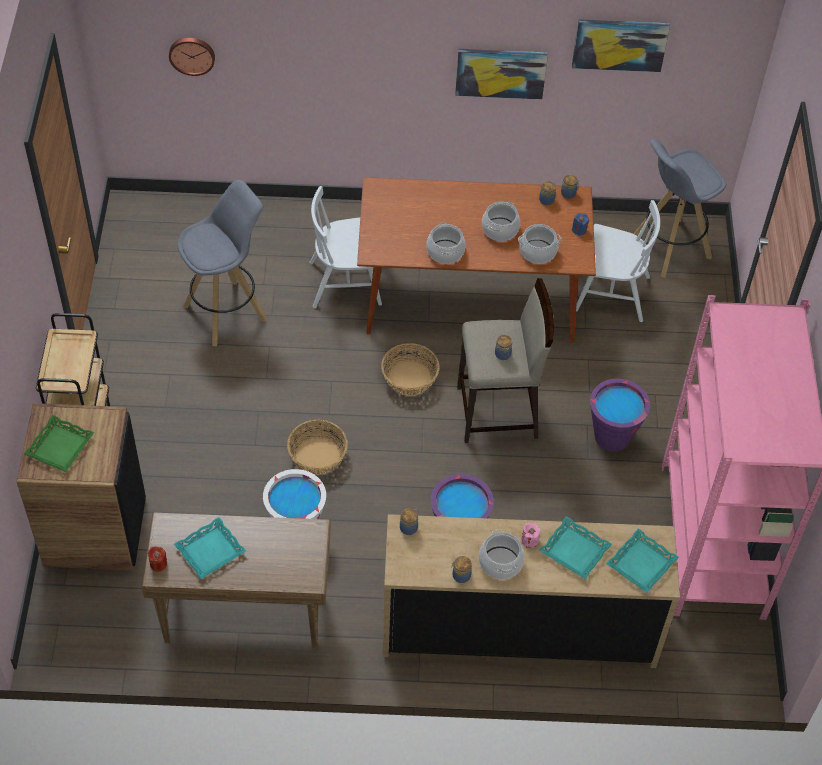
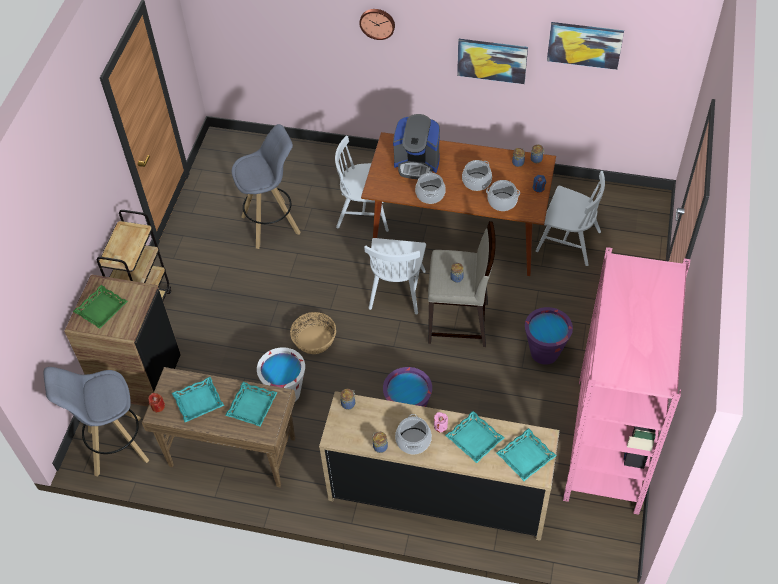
camera: 15 degrees right, 0 degrees up
wall clock [169,38,215,76] -> wall clock moved to [359,9,395,40]
basket [381,343,439,396] -> white chair [364,238,426,314]
grey stool [634,139,726,278] -> grey stool moved to [44,367,149,477]
none -> turquoise tray [225,382,278,427]
none -> coffee machine [393,114,440,179]

